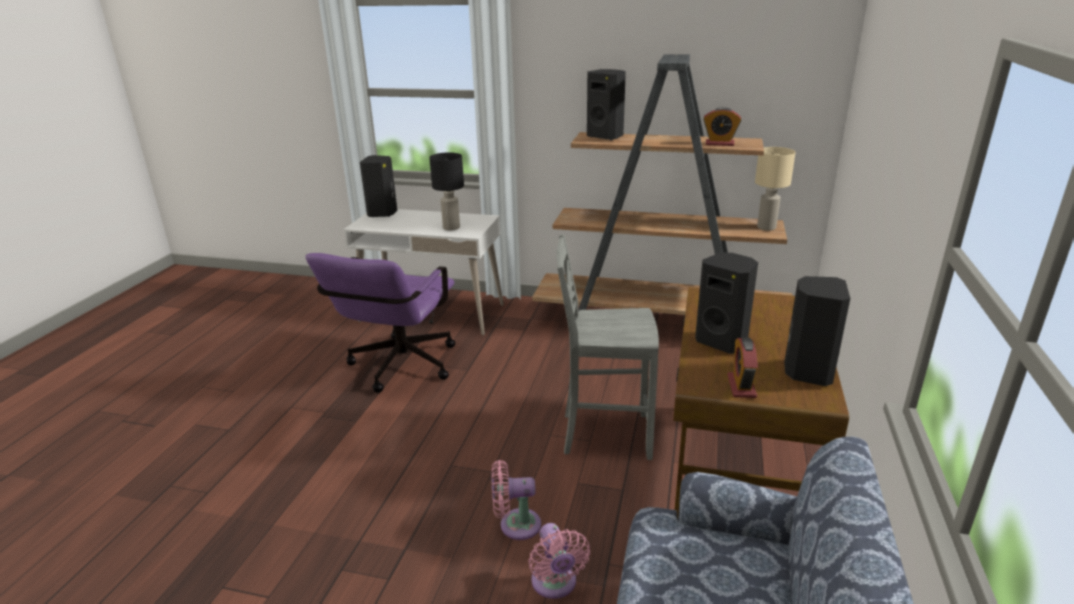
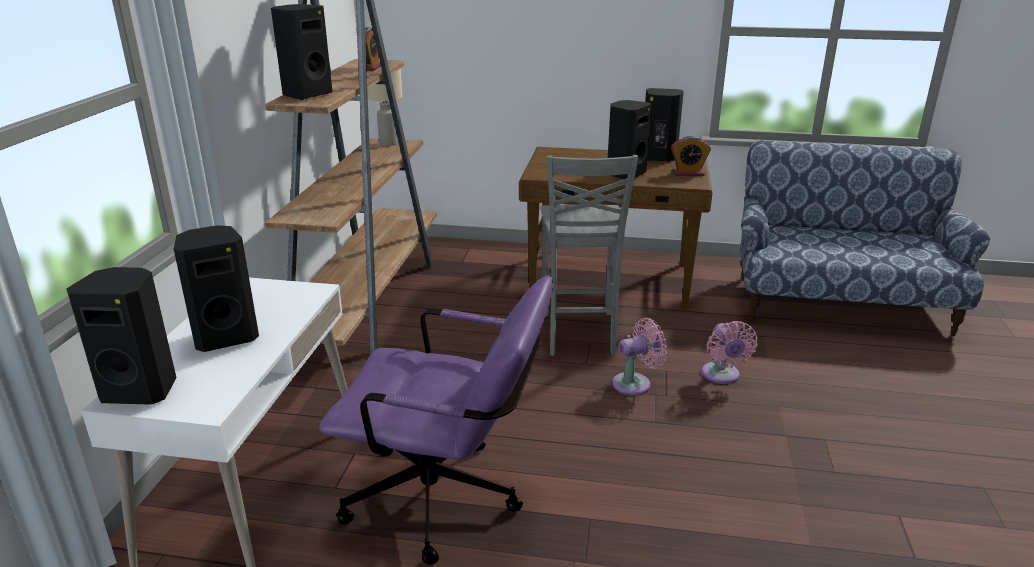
camera: 95 degrees left, 0 degrees up
black table lamp [429,152,464,231] -> none
pink fan [528,523,590,599] -> pink fan moved to [612,318,667,396]
none -> black speaker [174,225,259,352]

